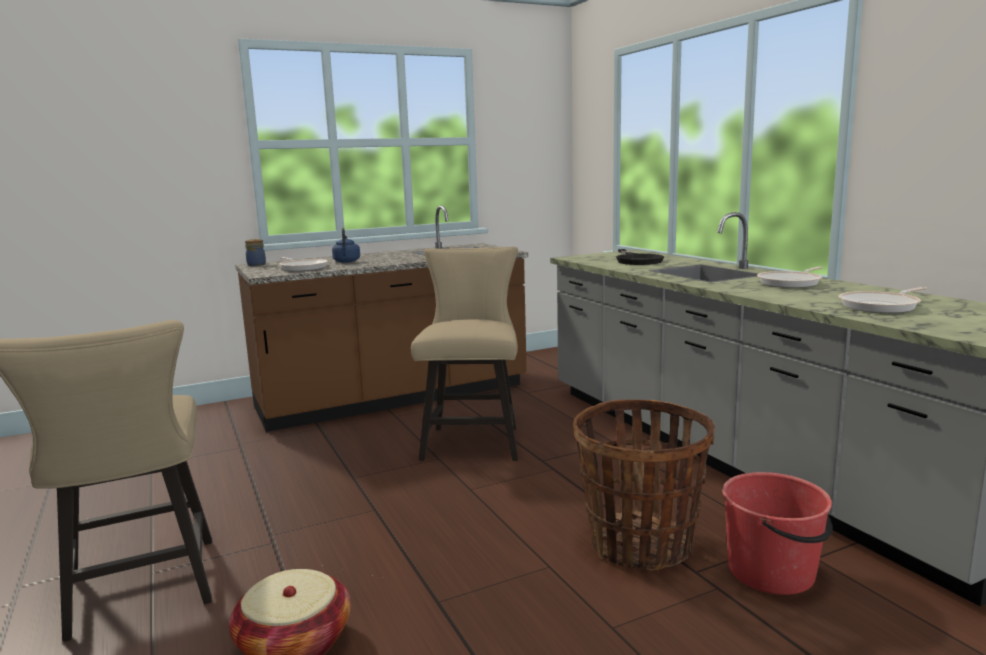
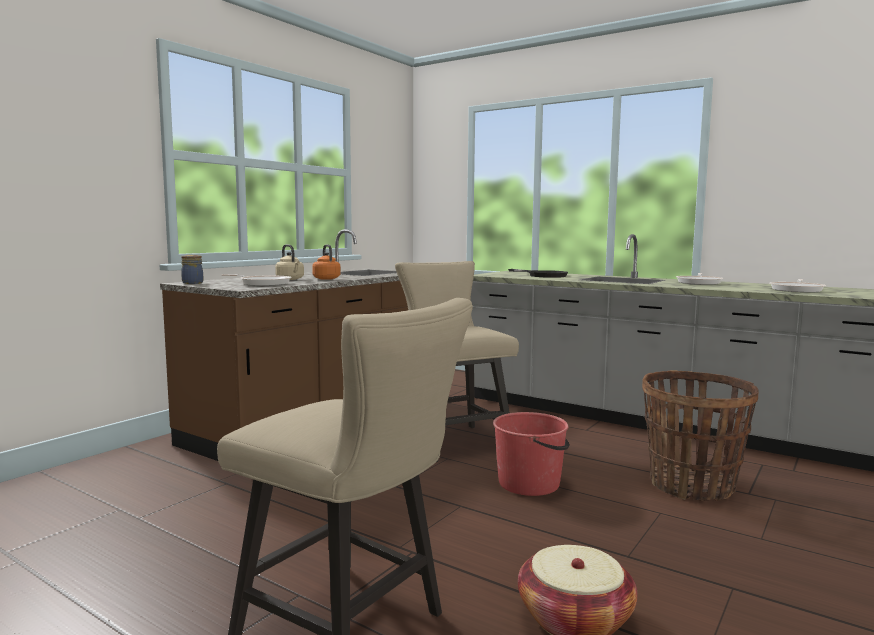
camera: 30 degrees left, 5 degrees down
blue kettle [332,228,360,263] -> beige kettle [275,244,304,280]
red bucket [722,472,833,595] -> red bucket moved to [493,412,570,496]
none -> orange kettle [312,244,341,280]

